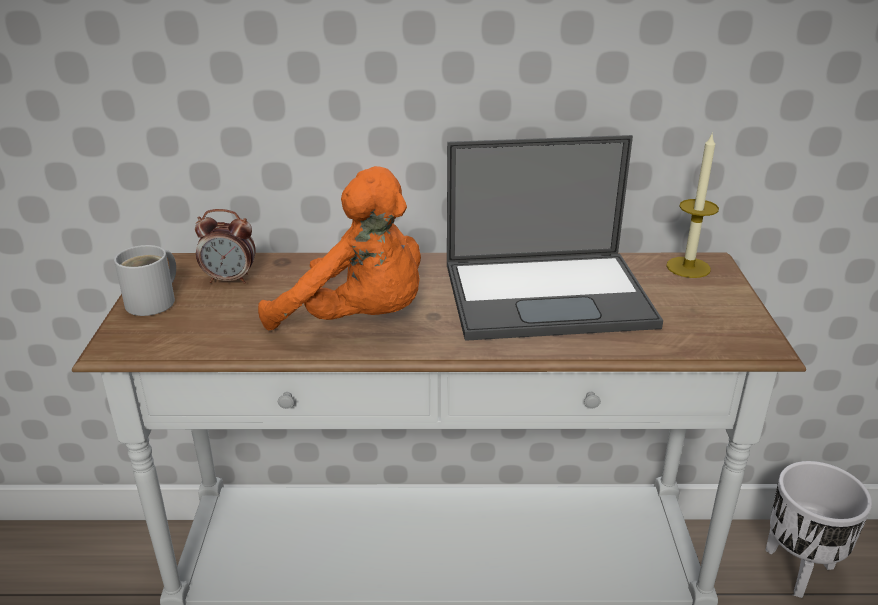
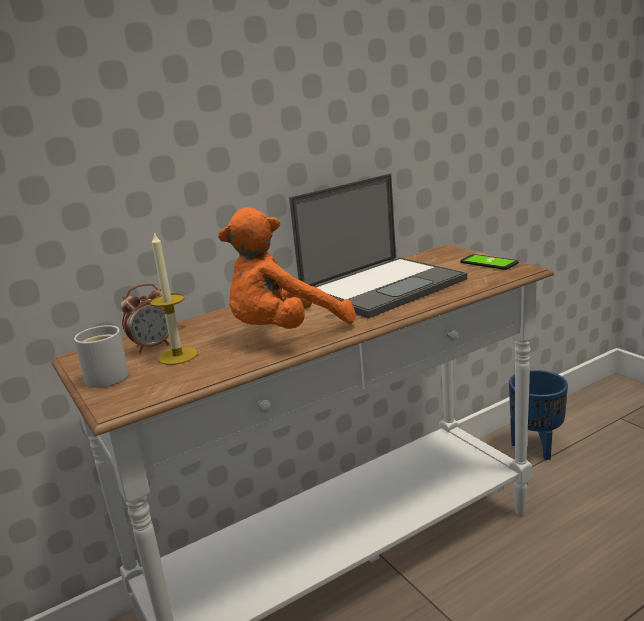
camera: 30 degrees left, 10 degrees down
orange plush toy [258,166,421,330] -> orange plush toy turned 150 degrees clockwise [218,207,356,329]
candle [666,134,719,278] -> candle moved to [150,232,198,365]
white planter [765,461,872,598] -> blue planter [509,370,568,460]
none -> phone [460,254,519,270]

